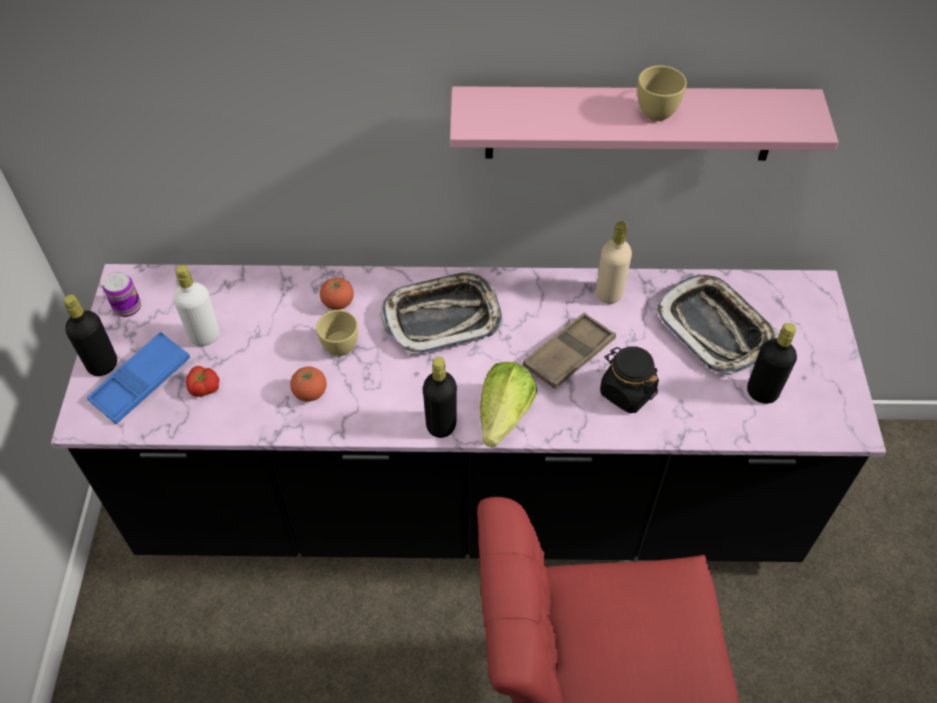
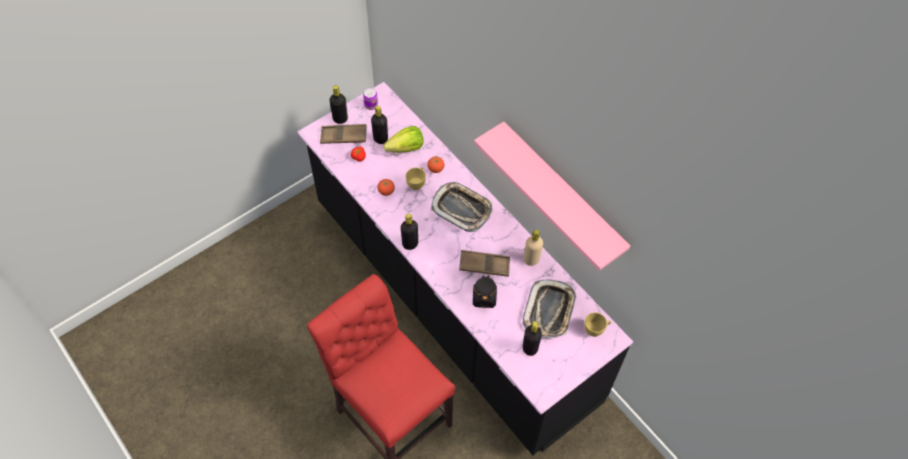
camera: 50 degrees right, 5 degrees up
blue tray [87,332,190,424] -> brown tray [320,124,367,144]
white bottle [173,265,220,346] -> black bottle [371,106,388,144]
lettuce [480,362,537,447] -> lettuce moved to [383,126,423,153]
yellow cup [637,66,687,121] -> yellow cup moved to [584,313,611,337]

